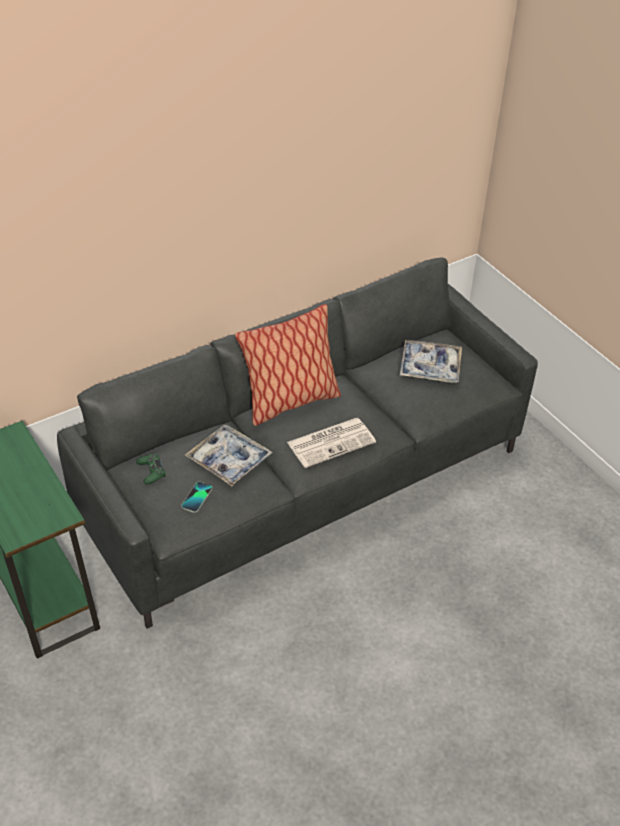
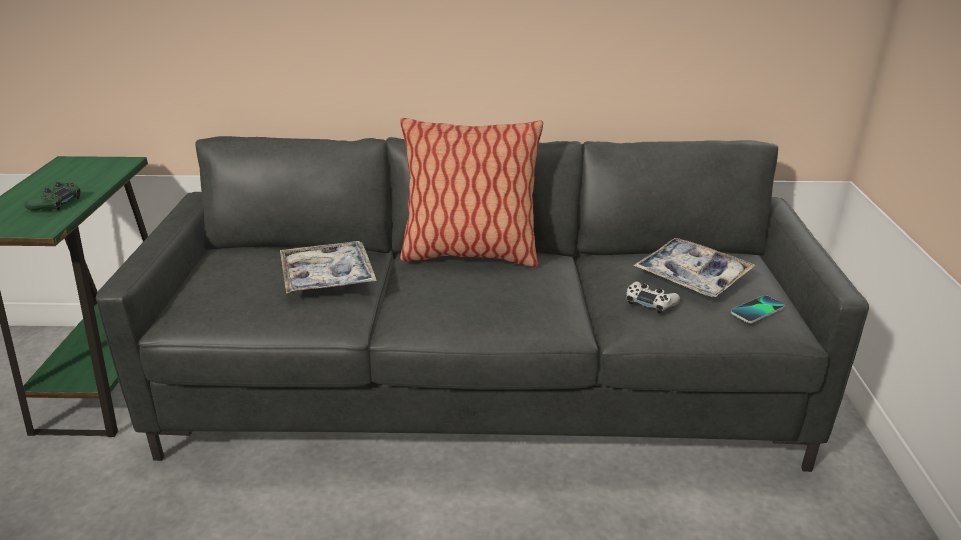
camera: 35 degrees right, 15 degrees down
green game controller [136,453,166,485] -> green game controller moved to [25,182,81,211]
phone [181,481,213,513] -> phone moved to [731,295,785,323]
newspaper [287,418,376,468] -> none
none -> white game controller [626,282,680,314]

